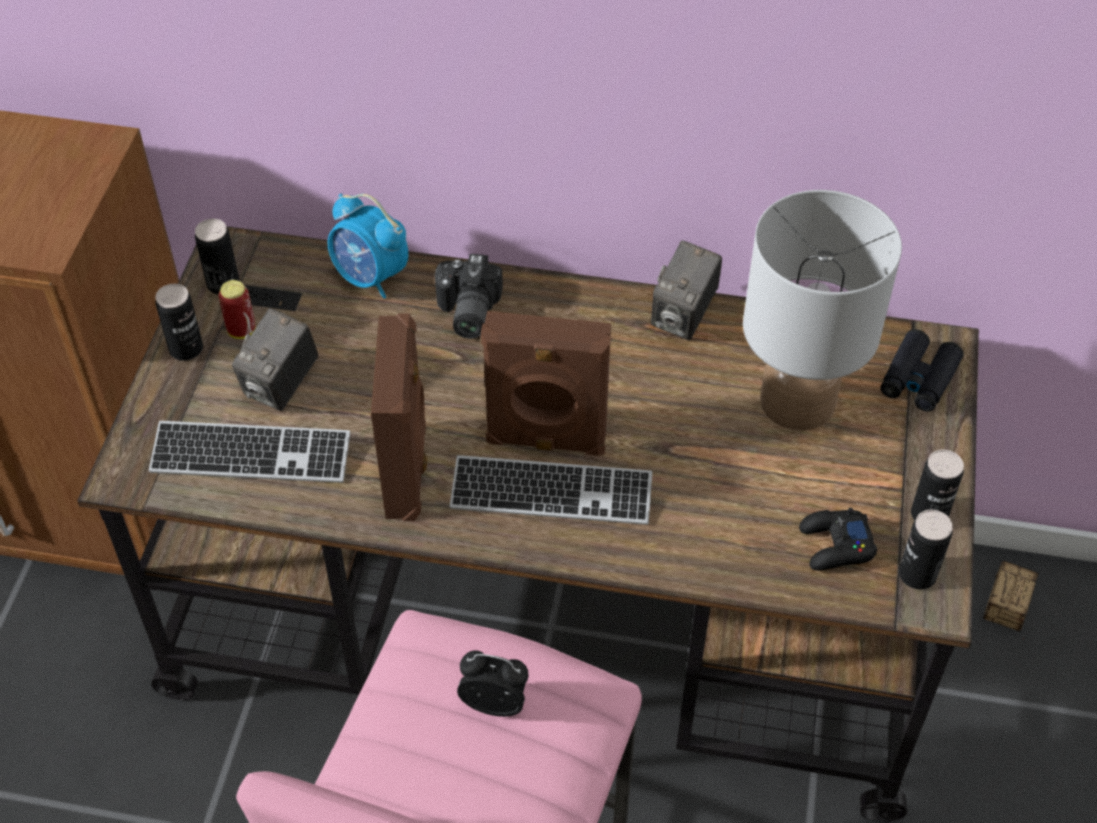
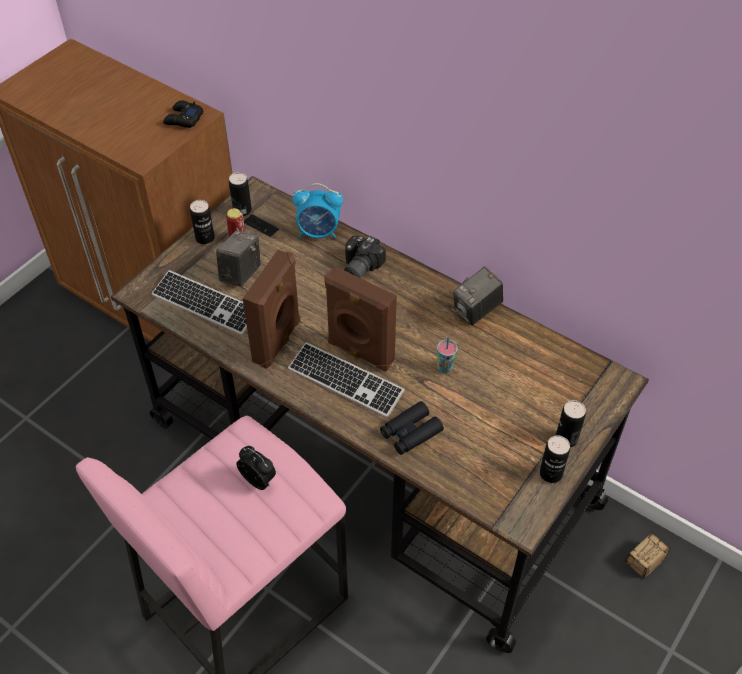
camera: 25 degrees right, 0 degrees up
camera [232,308,318,411] -> camera turned 150 degrees clockwise [216,230,261,287]
alarm clock [327,194,408,299] -> alarm clock turned 60 degrees counterclockwise [293,183,343,239]
grey table lamp [743,190,902,430] -> none
black game controller [799,508,877,570] -> black game controller moved to [163,101,204,128]
black binoculars [880,329,964,412] -> black binoculars moved to [380,401,444,455]
can [899,509,953,590] -> can moved to [556,400,586,447]
none -> cup [437,336,458,373]

